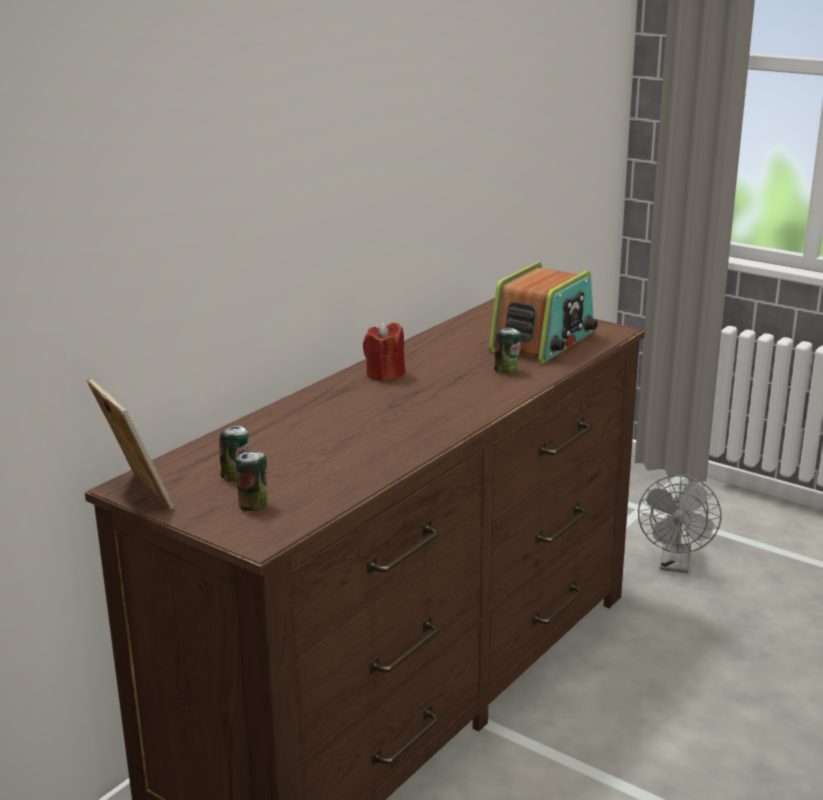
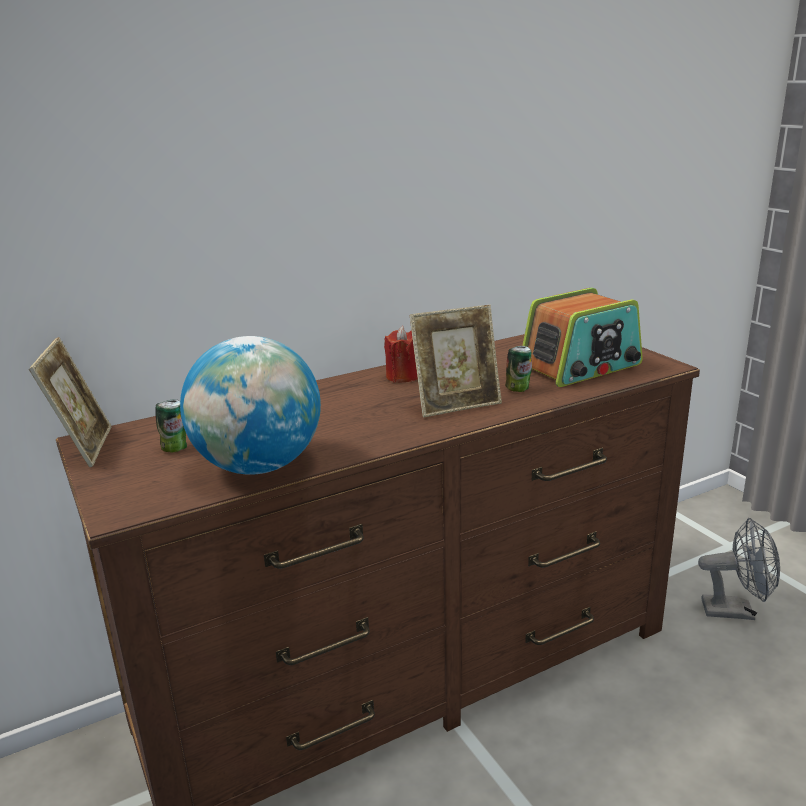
camera: 25 degrees right, 0 degrees up
can [236,452,268,511] -> none
grey fan [638,475,721,573] -> grey fan turned 120 degrees counterclockwise [698,518,780,620]
none -> globe [180,336,321,475]
none -> picture frame [410,305,502,417]

